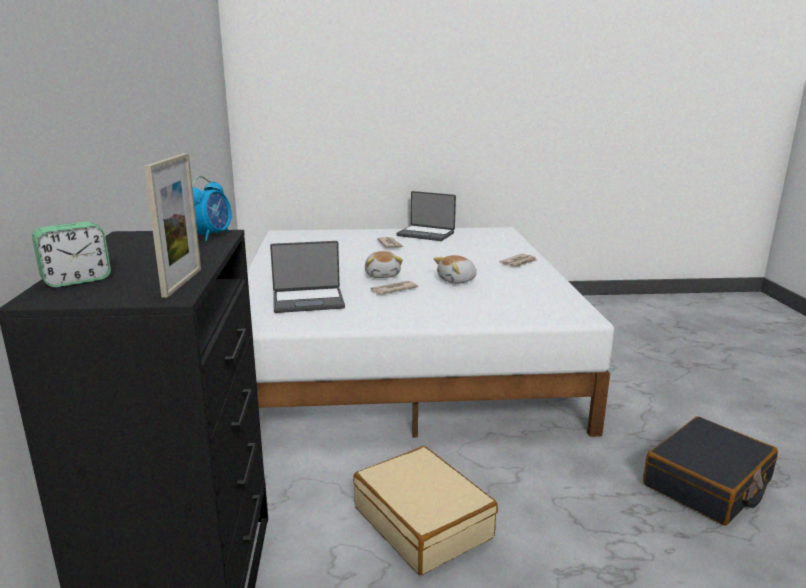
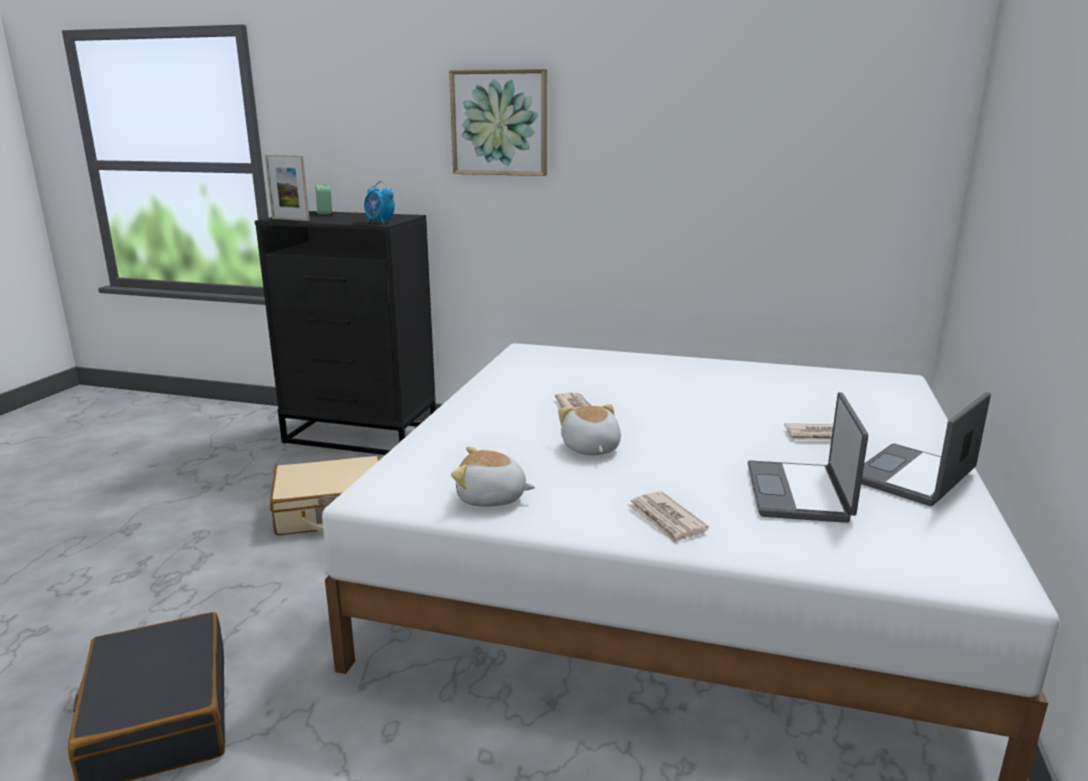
camera: 110 degrees right, 0 degrees up
laptop [270,241,345,313] -> laptop moved to [748,392,868,523]
plush toy [365,251,403,278] -> plush toy moved to [451,447,535,507]
none -> picture [449,69,547,176]

